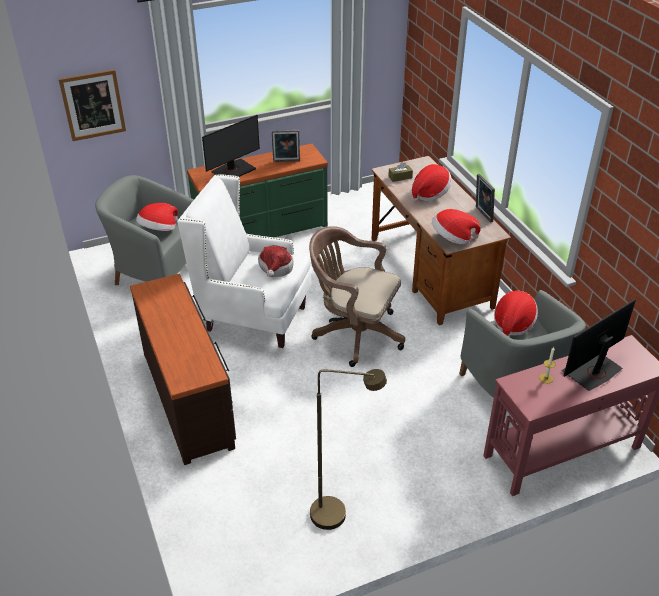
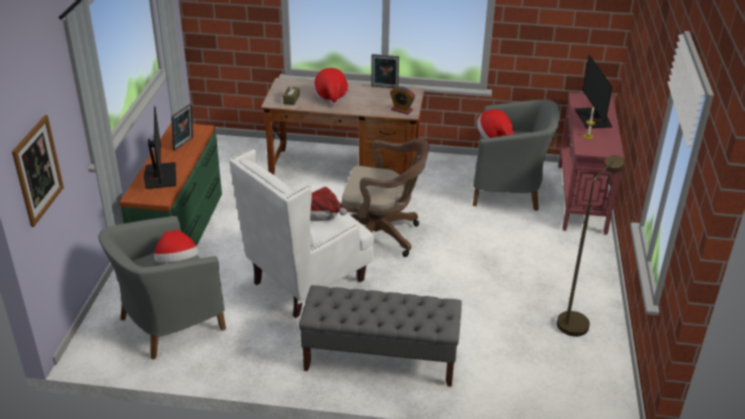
camera: 60 degrees left, 5 degrees down
brown dresser [130,274,236,465] -> grey bench [299,285,462,387]
brown office chair [309,226,405,367] -> brown office chair turned 135 degrees counterclockwise [341,138,429,257]
hat [432,209,481,245] -> alarm clock [390,86,415,114]

